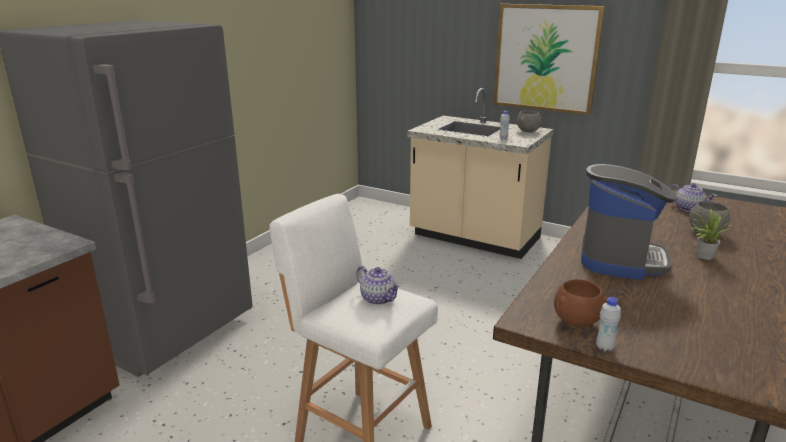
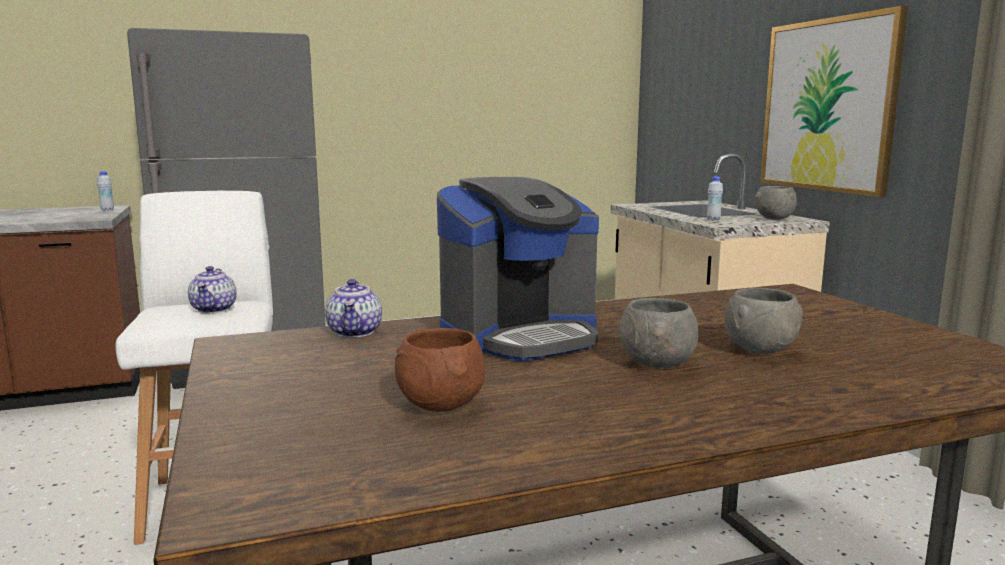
camera: 40 degrees right, 10 degrees down
brown bowl [554,279,607,327] -> brown bowl moved to [395,328,485,412]
white bottle [596,297,621,351] -> white bottle moved to [97,171,114,211]
teapot [670,183,717,212] -> teapot moved to [325,279,382,337]
potted plant [691,209,729,260] -> grey bowl [619,298,698,368]

